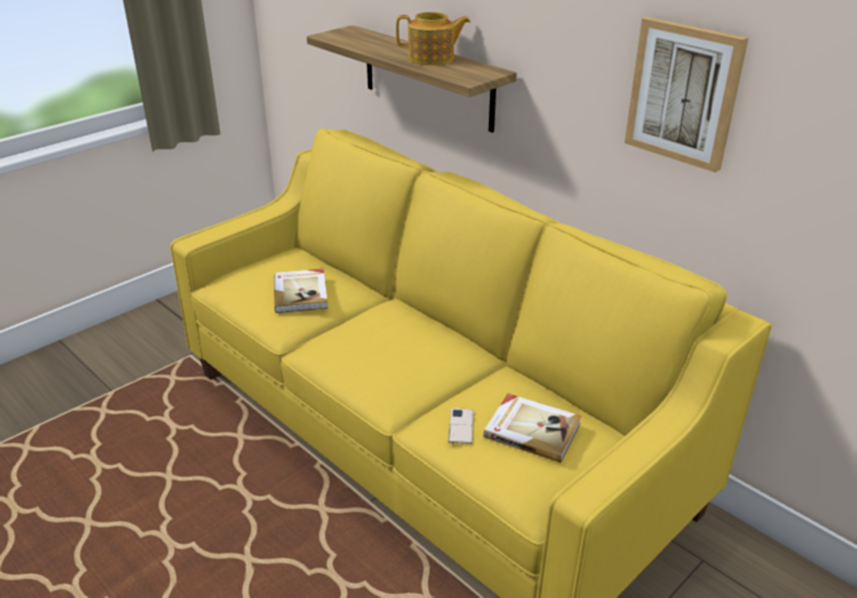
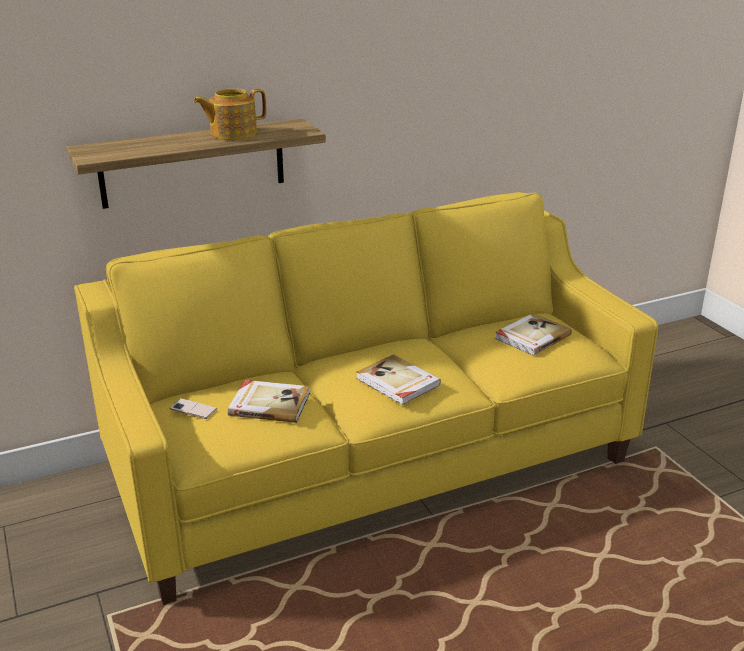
camera: 70 degrees left, 5 degrees down
teapot [396,12,470,65] -> teapot turned 135 degrees counterclockwise [194,89,266,140]
phone [448,408,474,444] -> phone moved to [169,398,217,419]
picture [625,17,748,173] -> none
none -> book [356,354,441,405]

